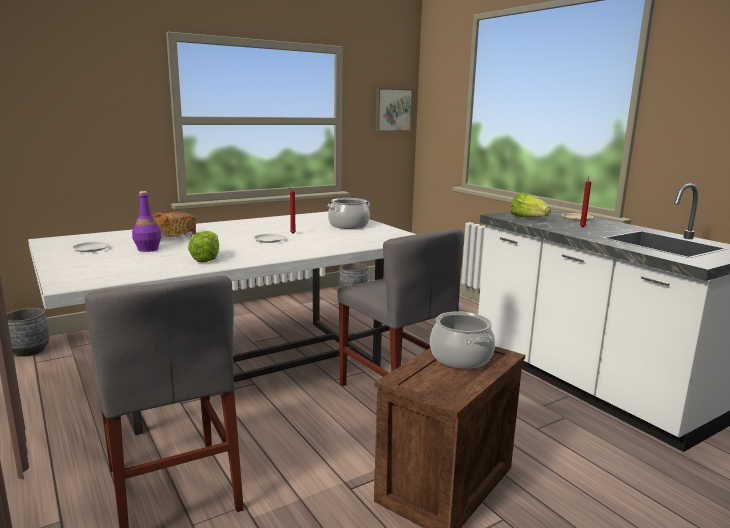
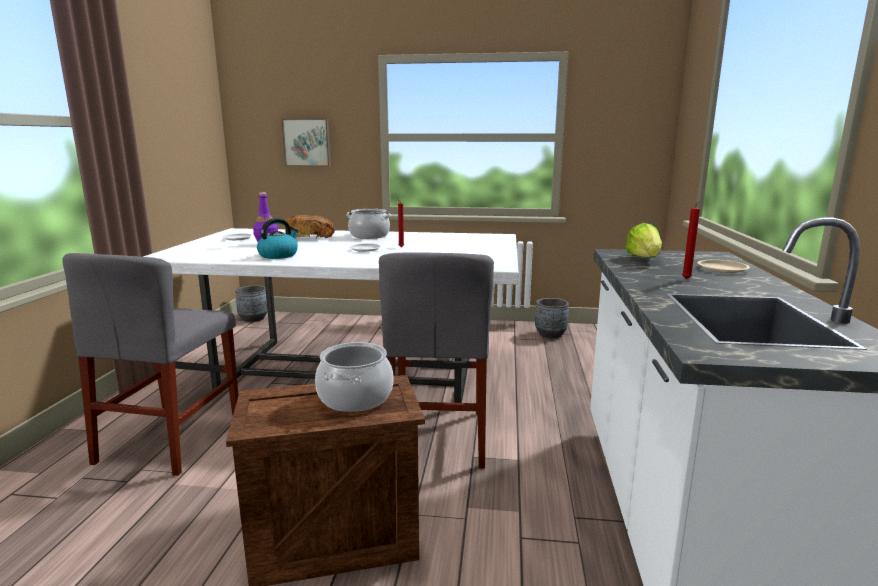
camera: 40 degrees right, 0 degrees up
lettuce [188,231,219,263] -> kettle [257,218,299,259]
cooking pot [327,198,370,229] -> cooking pot moved to [346,209,392,239]
picture [375,88,413,131] -> picture moved to [282,119,331,166]

